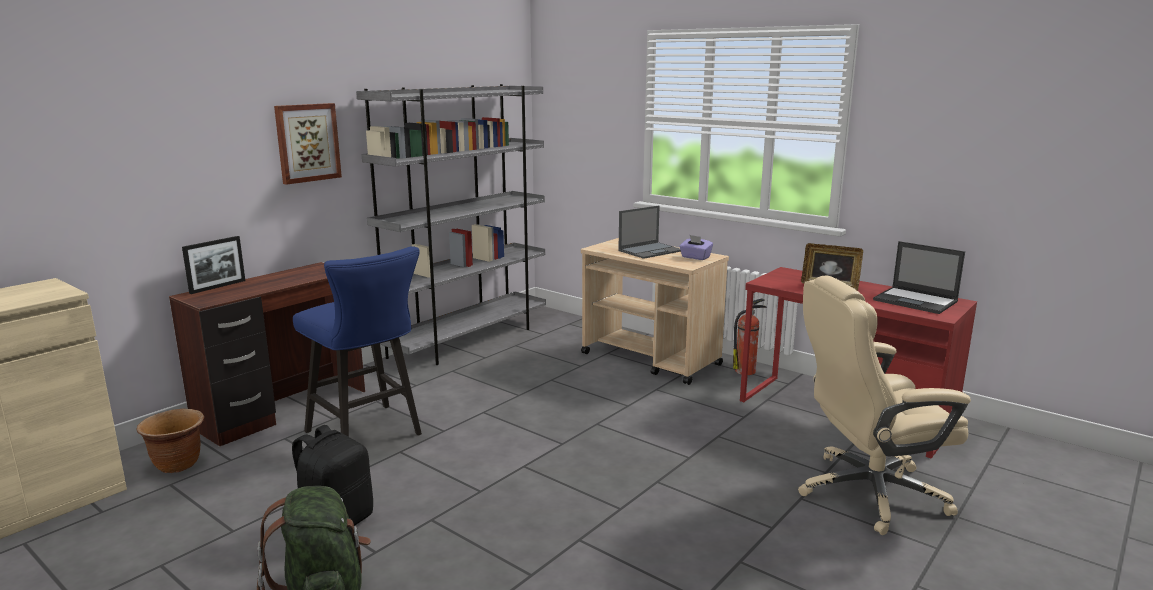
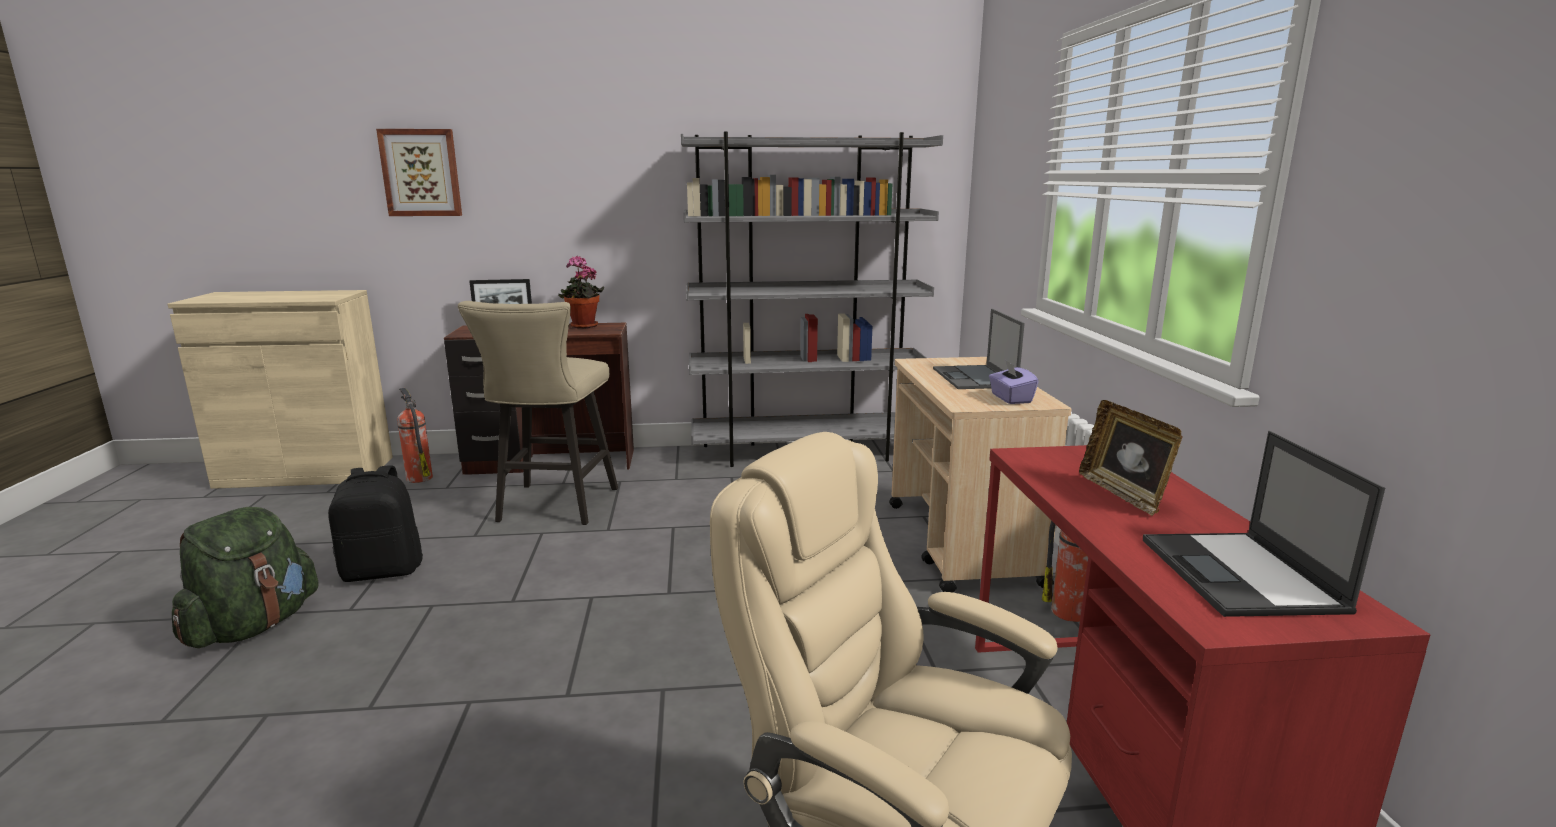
camera: 45 degrees right, 0 degrees up
brown planter [136,409,204,473] -> fire extinguisher [397,388,433,483]
picture [274,103,342,185] -> picture moved to [376,129,462,216]
blue stool [293,246,422,437] -> beige stool [458,301,618,525]
laptop [618,206,681,259] -> laptop turned 75 degrees clockwise [933,309,1025,389]
none -> potted plant [558,256,604,328]

